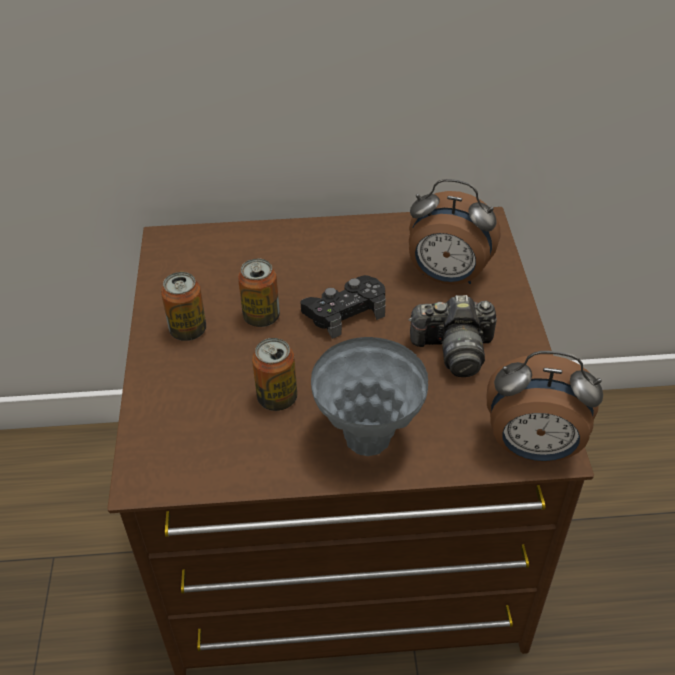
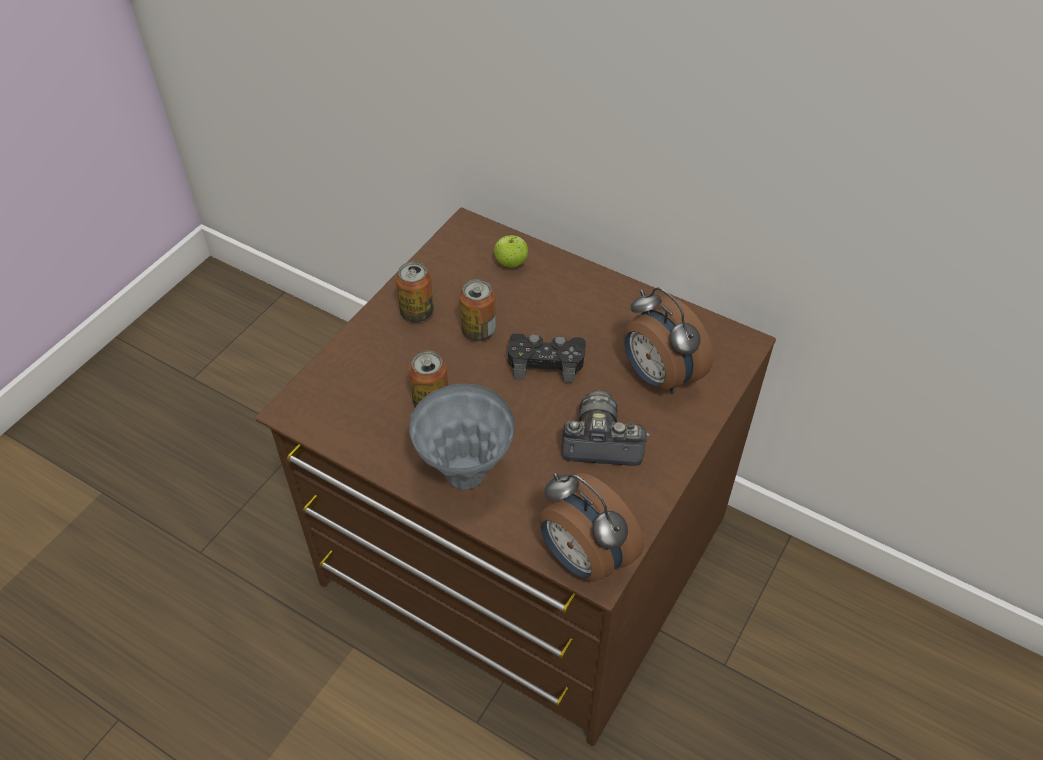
camera: 35 degrees right, 5 degrees up
camera [408,295,497,377] -> camera turned 150 degrees clockwise [561,390,650,466]
none -> apple [494,235,528,268]

